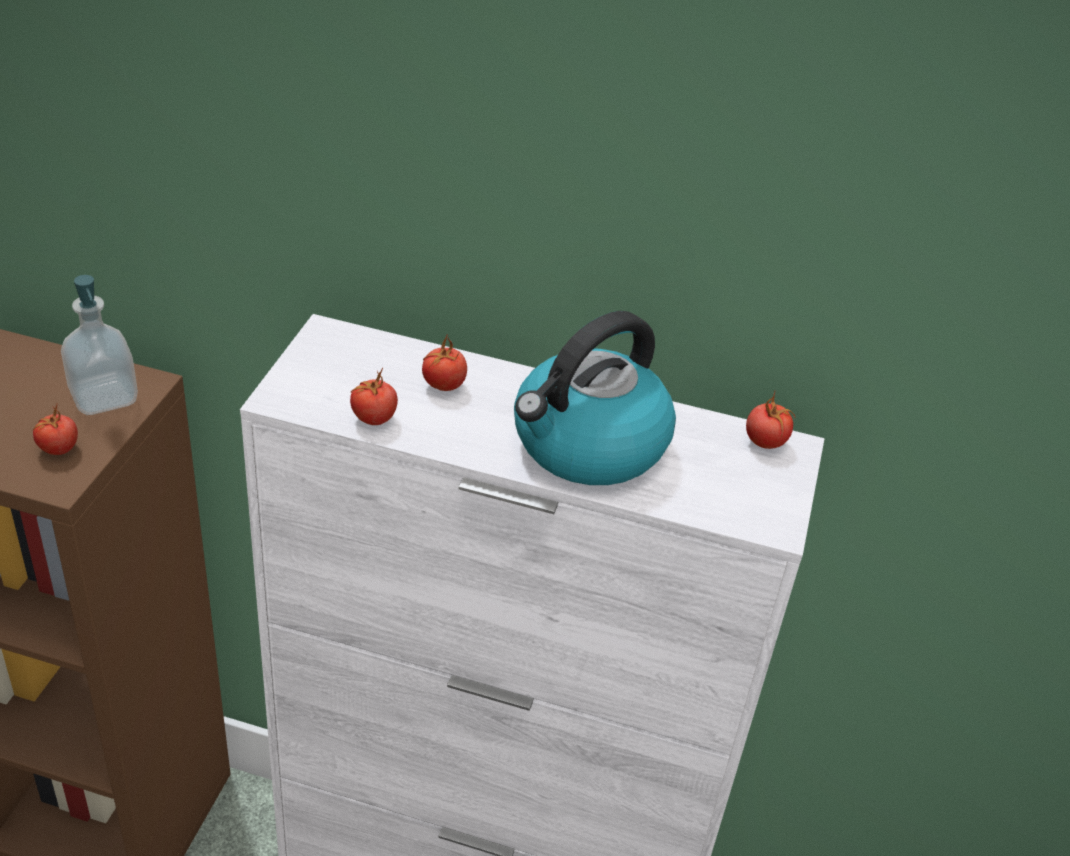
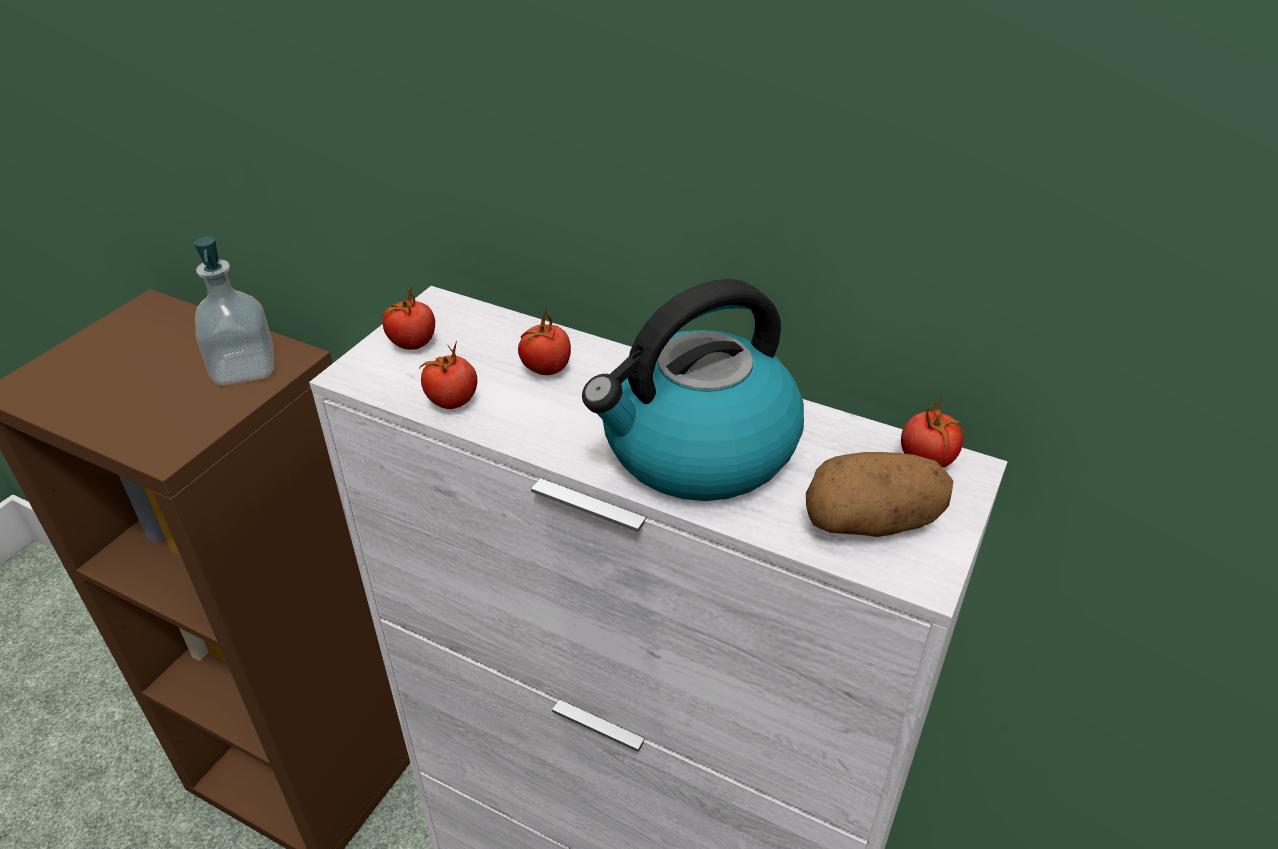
camera: 15 degrees right, 0 degrees up
tomato [32,404,78,455] -> tomato moved to [381,284,435,350]
none -> potato [806,452,953,537]

